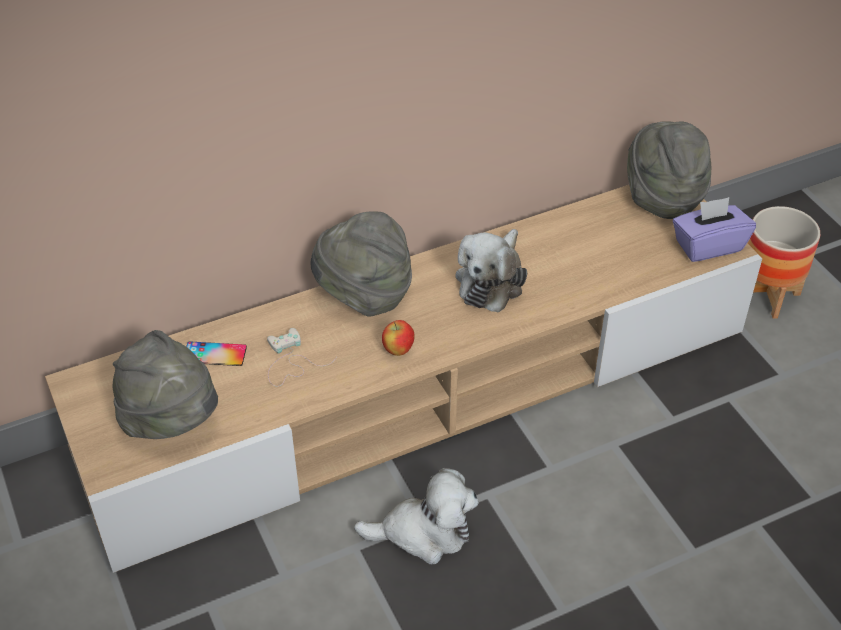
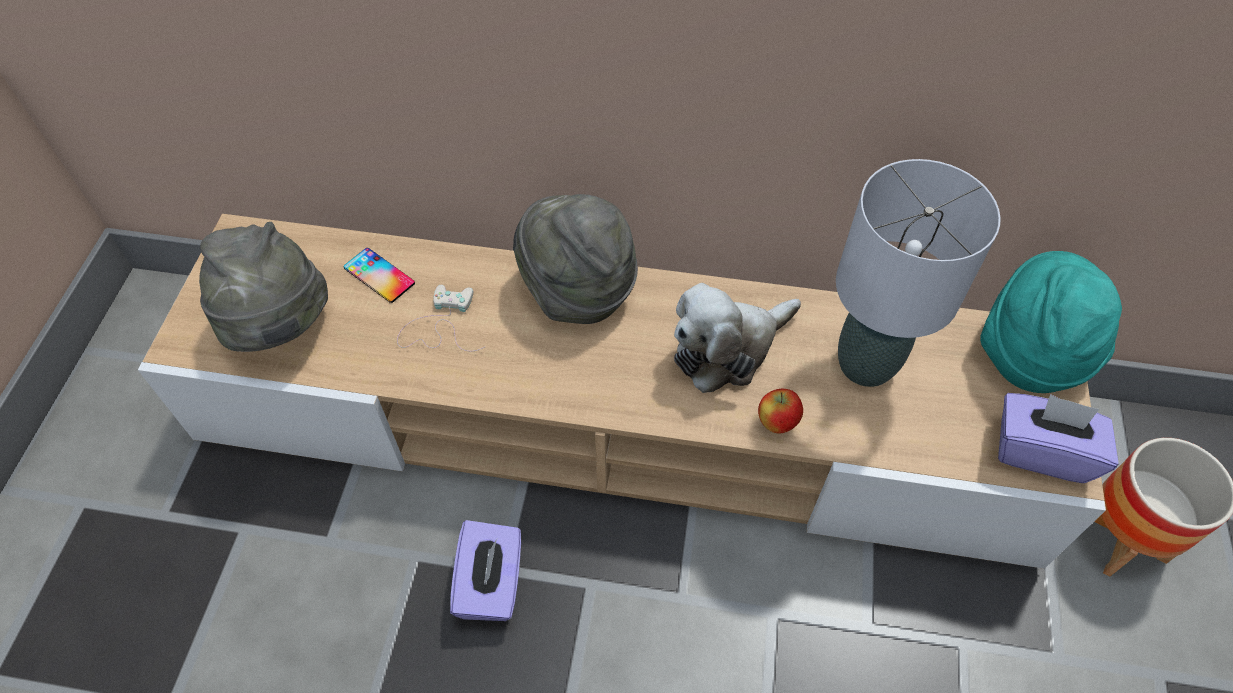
camera: 35 degrees right, 10 degrees up
plush toy [354,468,478,564] -> purple tissue box [450,520,521,621]
apple [382,320,415,356] -> apple moved to [758,389,803,434]
grey hat [627,121,711,219] -> turquoise hat [980,251,1122,393]
none -> grey table lamp [836,159,1001,387]

